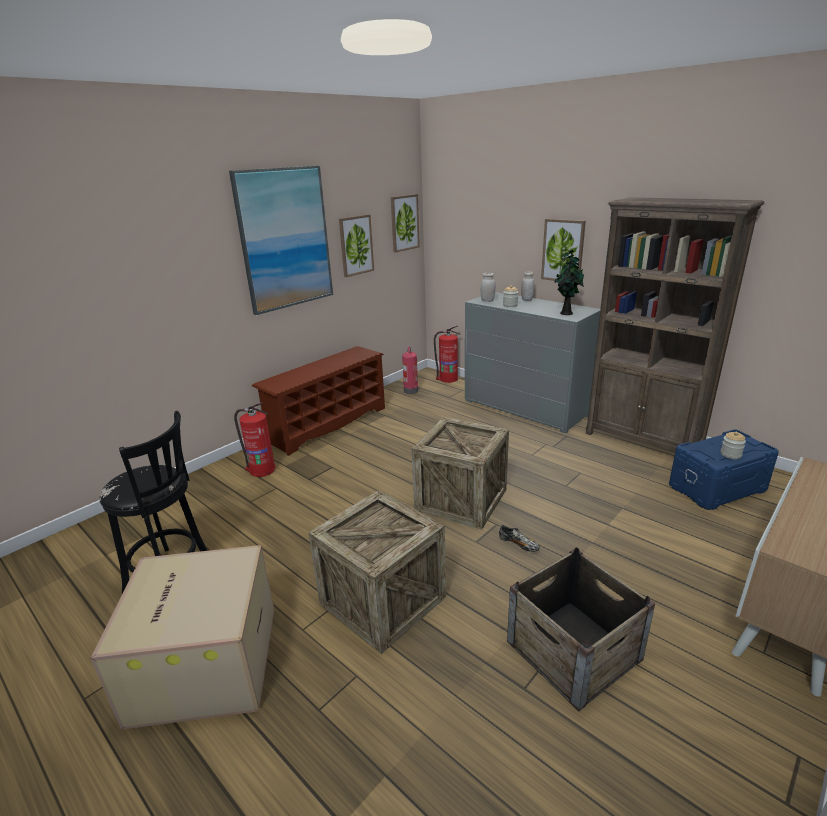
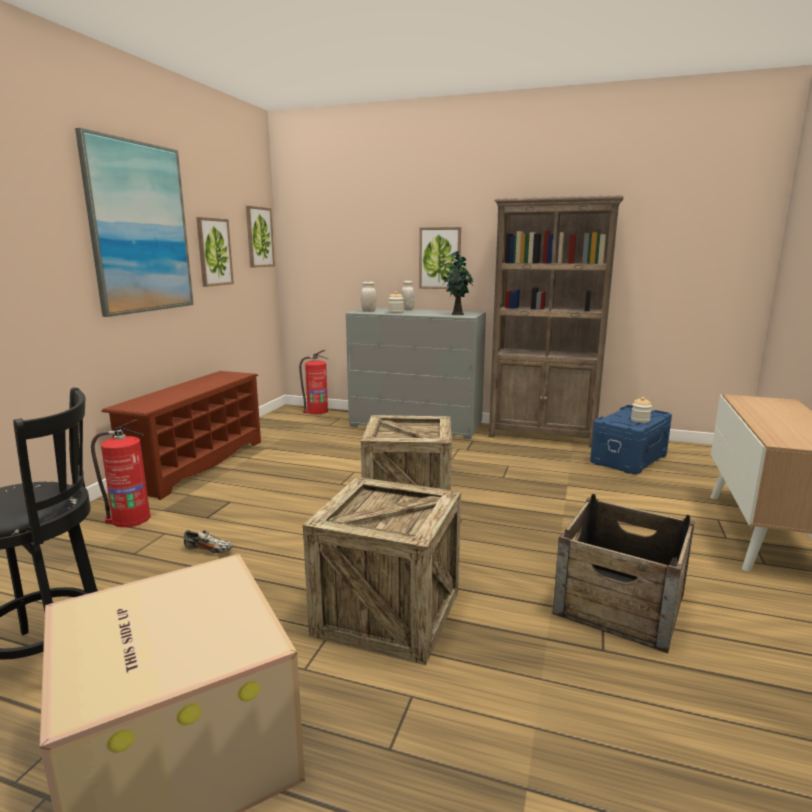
camera: 25 degrees left, 10 degrees down
fire extinguisher [402,347,418,394] -> none
shoe [499,525,540,552] -> shoe moved to [184,530,233,553]

